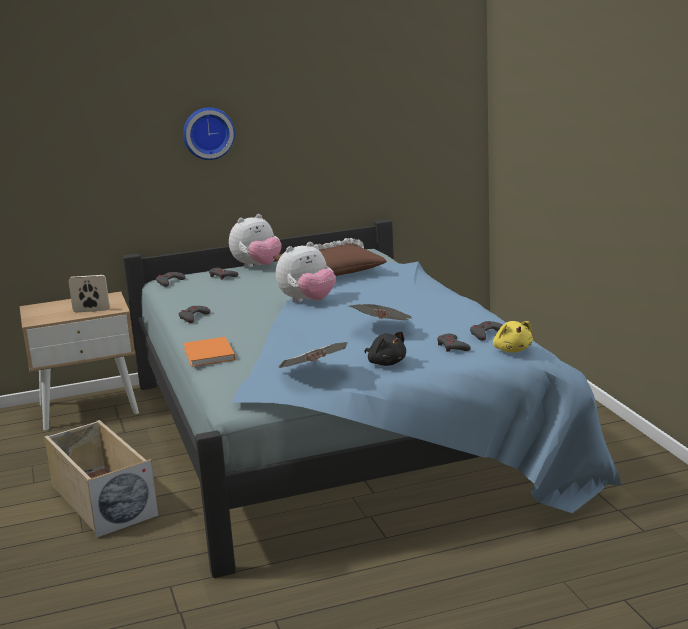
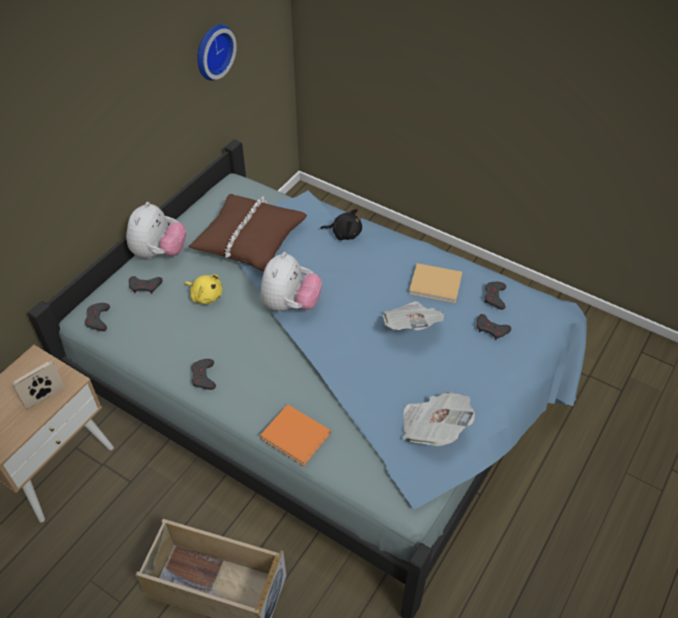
camera: 40 degrees left, 30 degrees up
wall clock [183,107,235,160] -> wall clock moved to [197,24,237,81]
black plush toy [364,332,406,366] -> black plush toy moved to [320,209,362,240]
yellow plush toy [493,321,533,353] -> yellow plush toy moved to [185,275,222,304]
none -> beige book [409,263,462,303]

